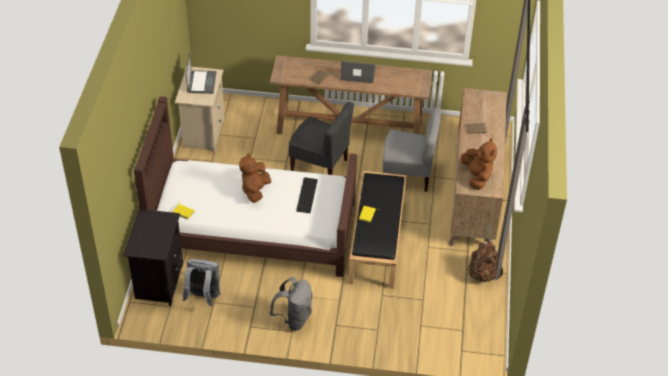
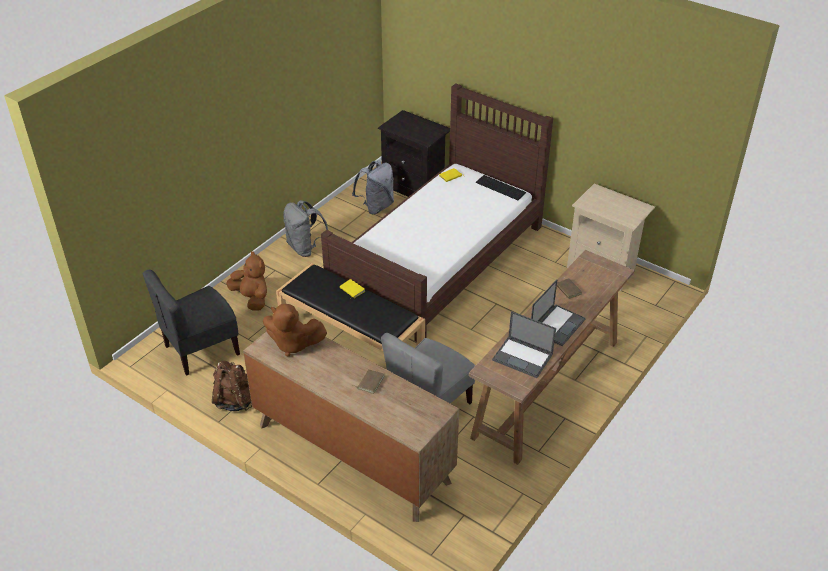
camera: 120 degrees right, 5 degrees down
laptop [186,53,216,94] -> laptop moved to [492,311,556,378]
brown plush toy [239,153,271,203] -> brown plush toy moved to [226,251,267,310]
grey chair [289,102,354,175] -> grey chair moved to [143,270,240,376]
keyboard [296,177,318,213] -> keyboard moved to [476,175,526,200]

